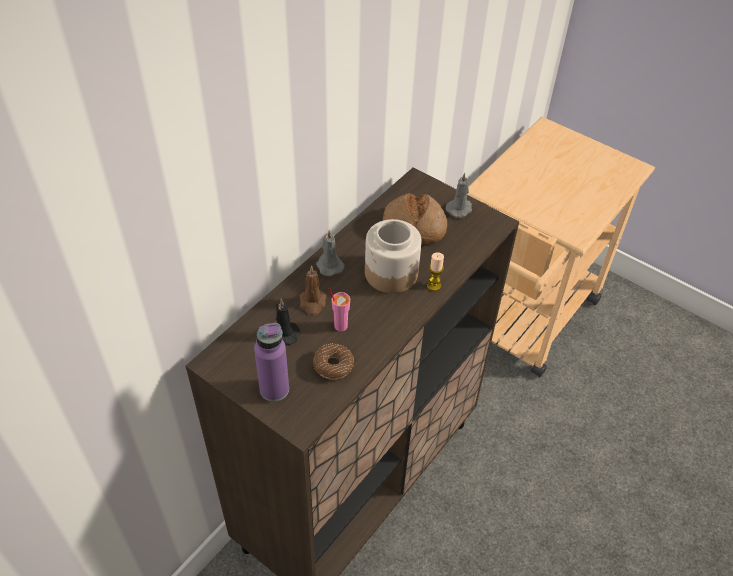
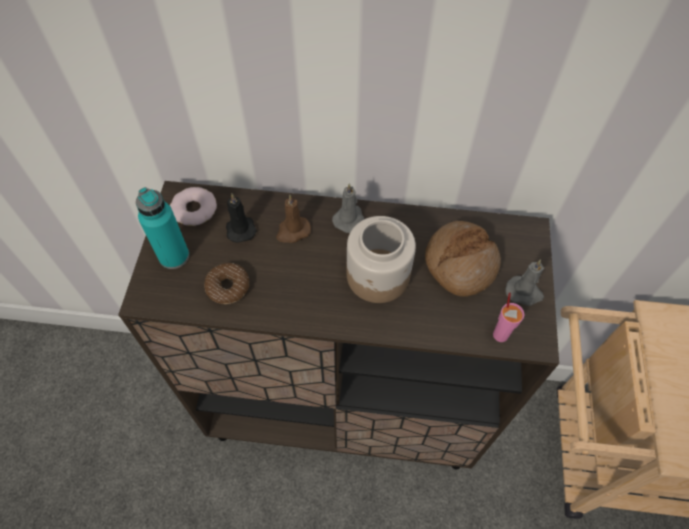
camera: 60 degrees right, 10 degrees up
purple bottle [254,323,289,402] -> turquoise bottle [136,187,189,269]
pink cup [329,288,350,331] -> pink cup moved to [493,293,524,342]
candle [427,252,444,291] -> none
none -> donut [170,187,217,226]

